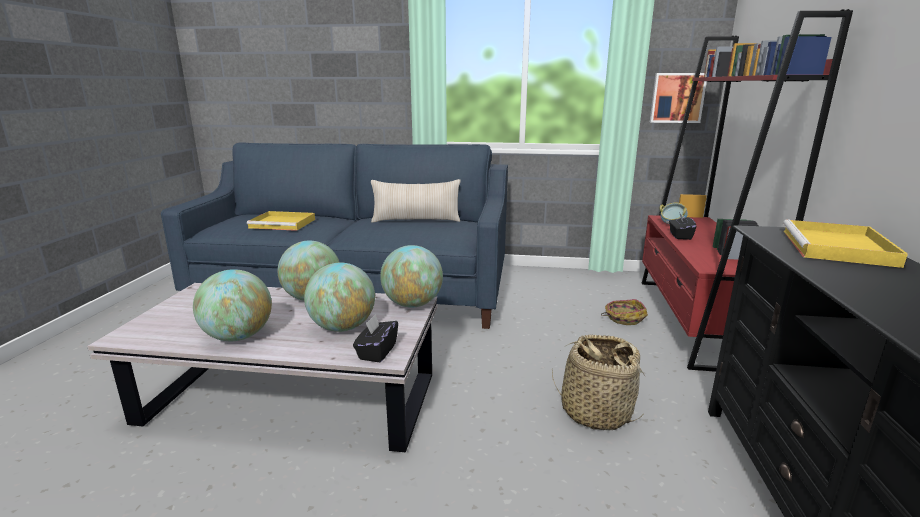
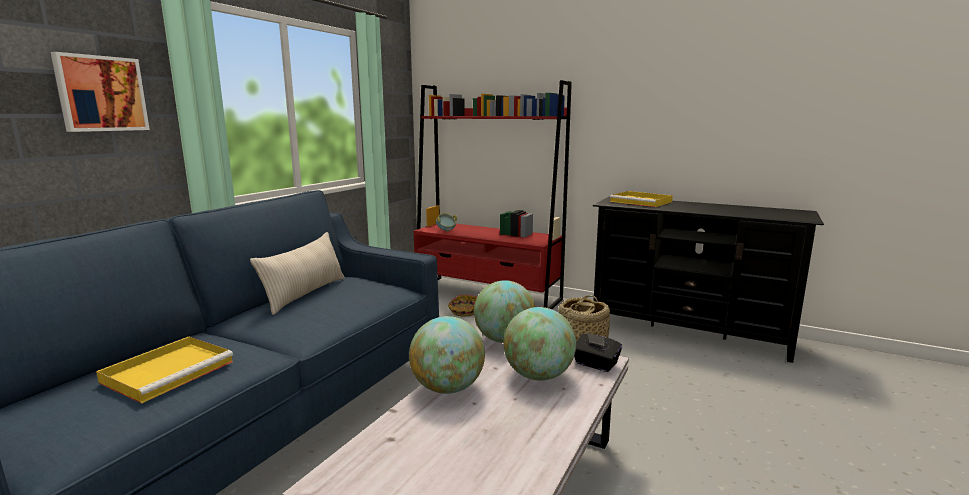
camera: 70 degrees left, 5 degrees down
globe [193,269,272,341] -> none
picture [650,73,707,123] -> picture moved to [51,52,150,132]
black tissue box [669,212,696,240] -> none

